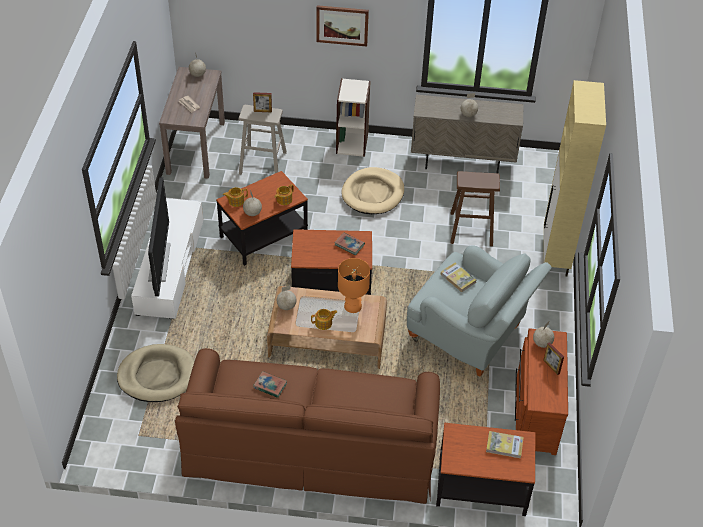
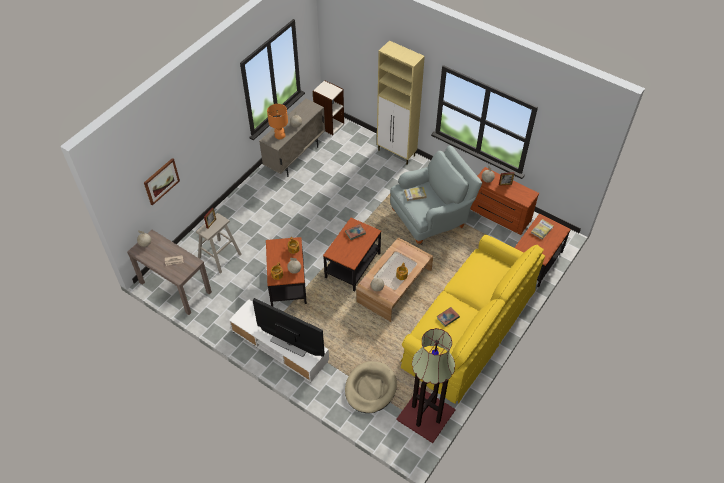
camera: 60 degrees left, 5 degrees up
brown sofa [175,348,440,504] -> yellow sofa [401,234,545,404]
picture [316,5,369,46] -> picture moved to [144,158,180,205]
bookcase [336,78,370,157] -> bookcase moved to [313,80,344,135]
orange table lamp [338,258,370,313] -> orange table lamp moved to [267,104,288,139]
beige dog bed [341,167,404,214] -> none
brown stool [450,171,500,246] -> none
none -> floor lamp [396,328,456,443]

